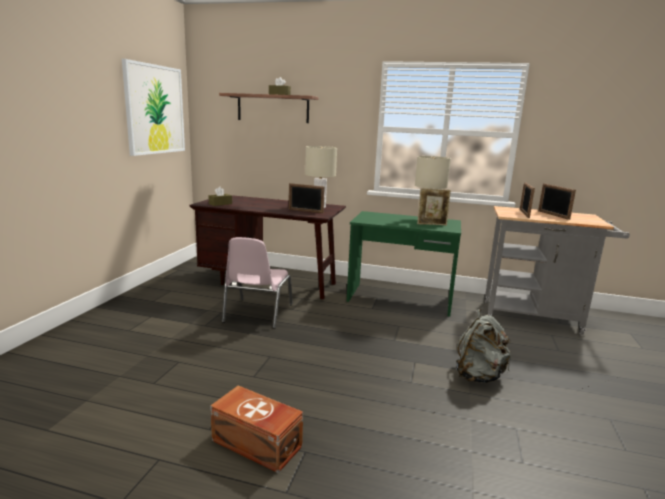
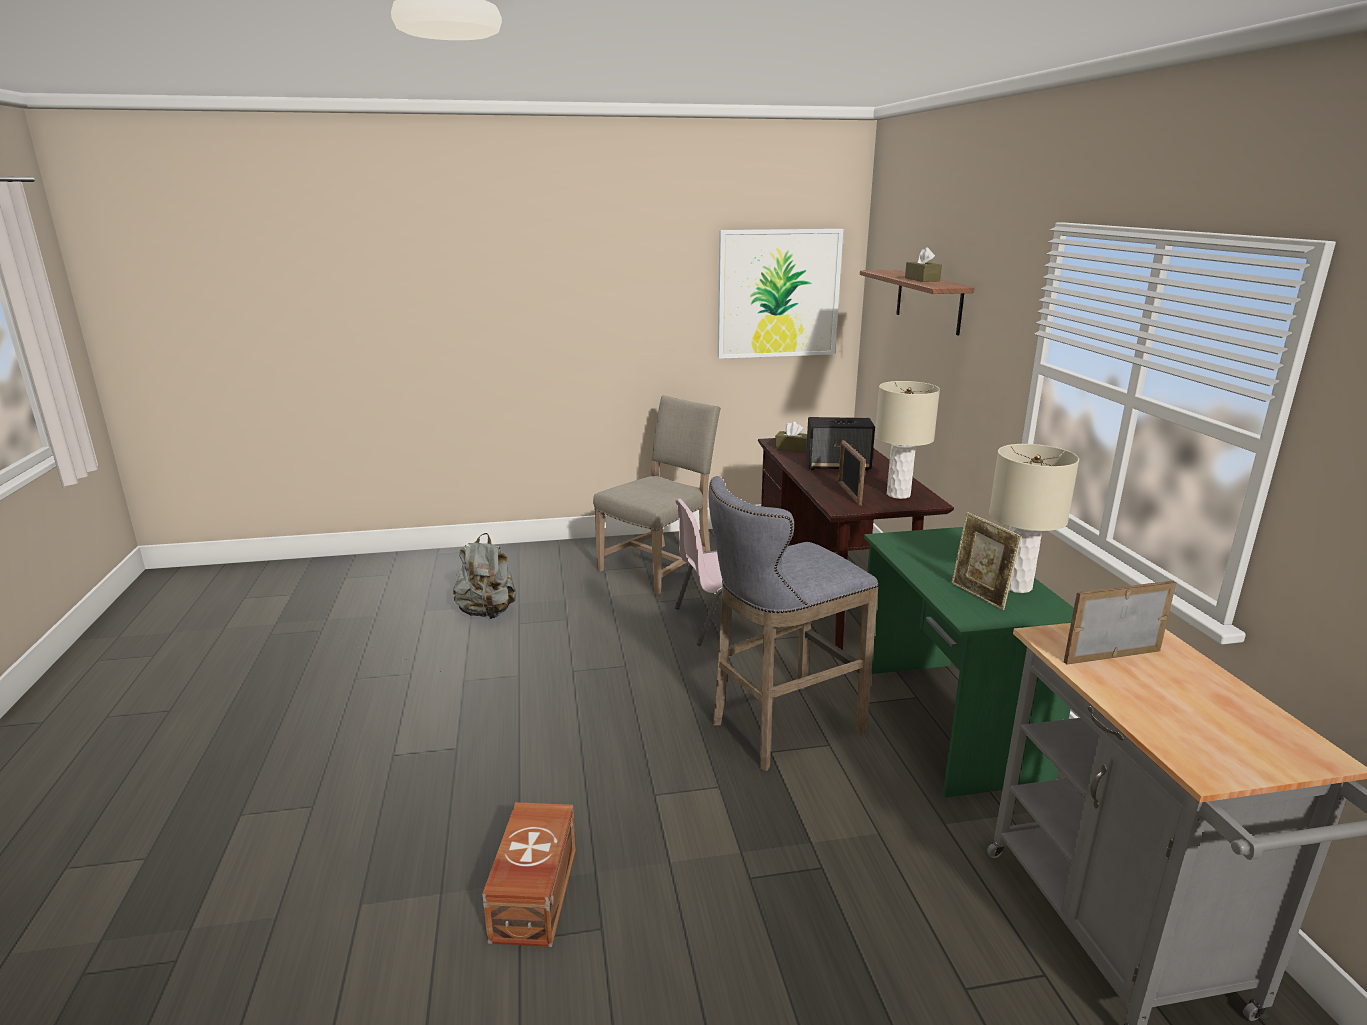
camera: 65 degrees right, 5 degrees up
brown storage box [210,386,303,473] -> brown storage box moved to [482,802,576,947]
grey backpack [456,309,511,383] -> grey backpack moved to [453,533,516,619]
picture frame [538,183,576,220] -> none
none -> beige chair [593,395,721,595]
none -> grey stool [709,476,879,771]
none -> speaker [806,417,875,471]

